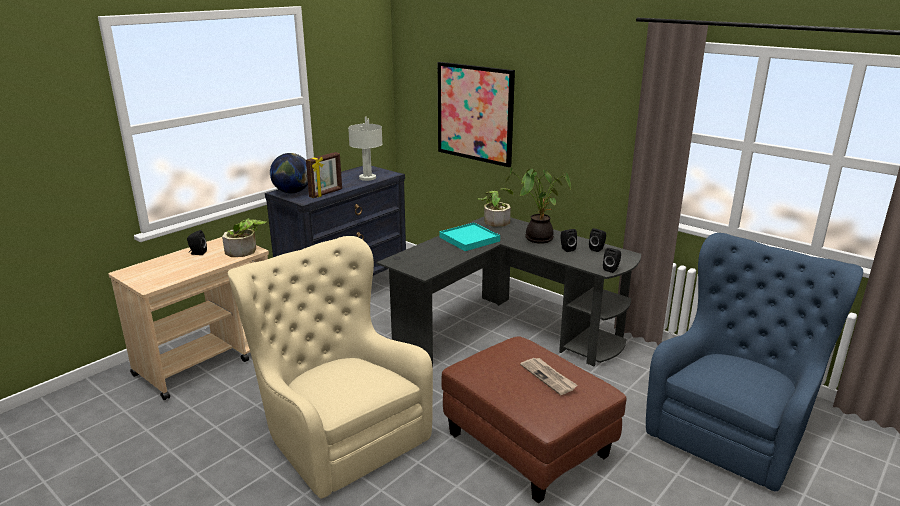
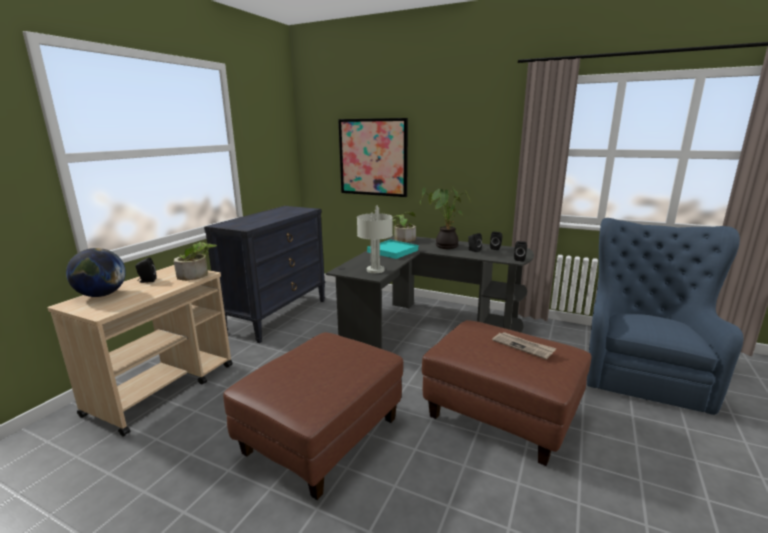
camera: 15 degrees left, 5 degrees down
beige armchair [228,236,433,499] -> brown ottoman [223,332,403,500]
globe [270,153,308,193] -> globe moved to [66,248,126,297]
picture frame [306,152,342,198] -> none
grey table lamp [348,117,383,181] -> grey table lamp moved to [357,205,393,273]

